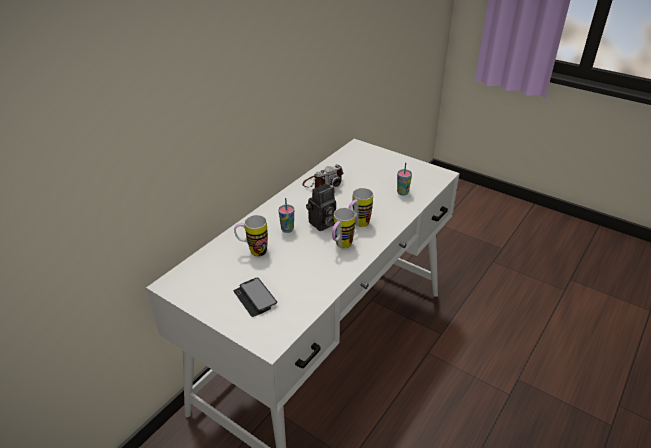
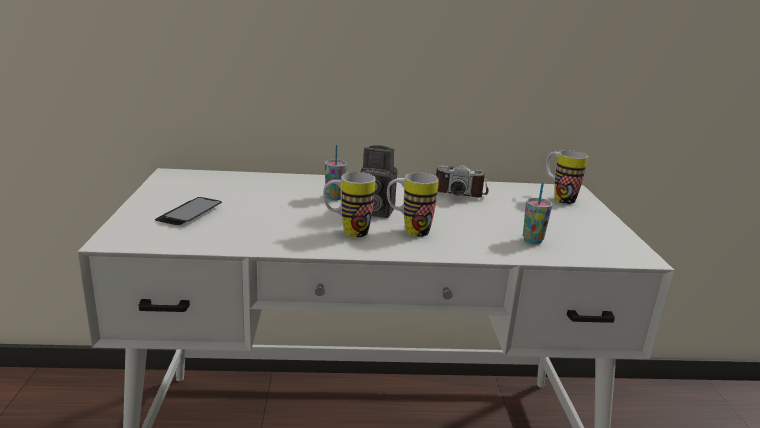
camera: 50 degrees right, 15 degrees down
mug [234,215,268,256] -> mug moved to [546,150,588,204]

